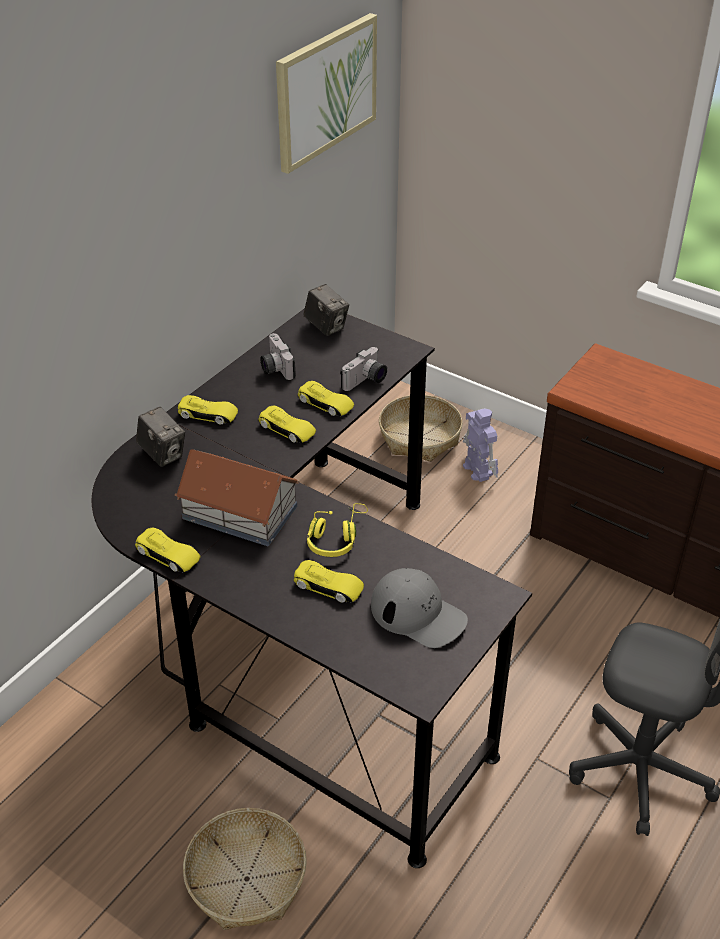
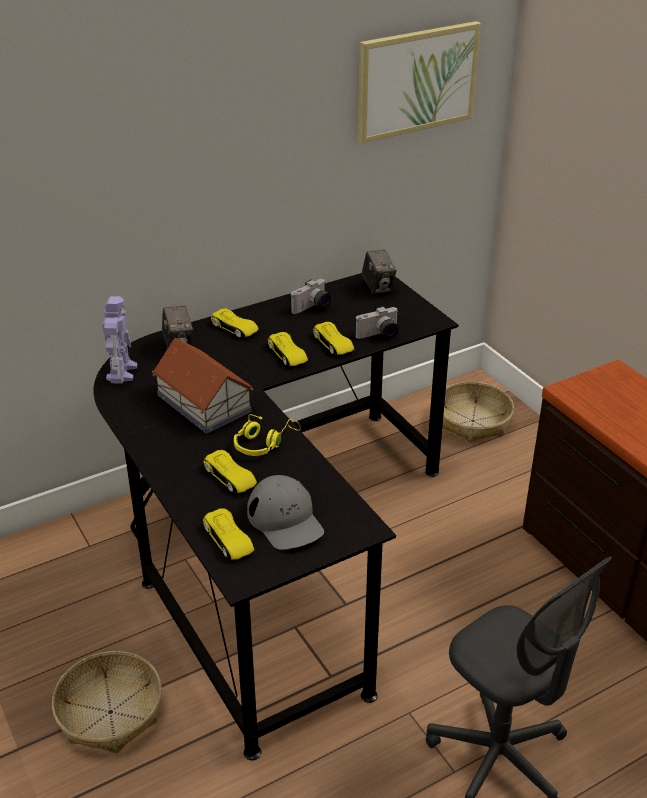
camera: 25 degrees right, 5 degrees down
yellow toy car [135,528,201,573] -> yellow toy car moved to [203,508,254,560]
camera [261,333,296,380] -> camera turned 135 degrees counterclockwise [289,279,331,314]
toy robot [463,408,498,482] -> toy robot moved to [102,296,138,384]

